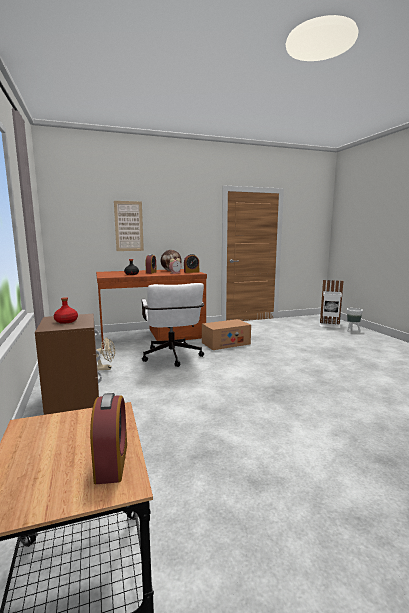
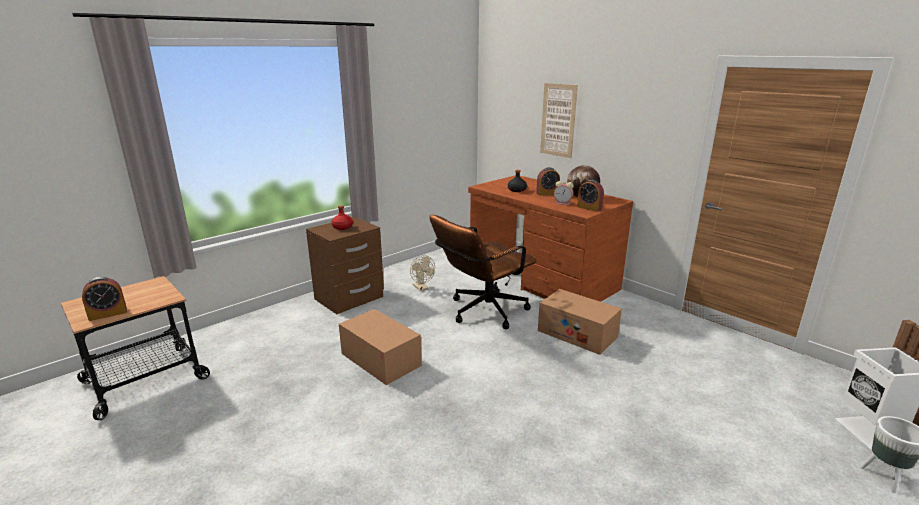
camera: 65 degrees right, 10 degrees up
white office chair [142,283,204,367] -> brown office chair [430,215,536,329]
none -> cardboard box [339,309,422,385]

